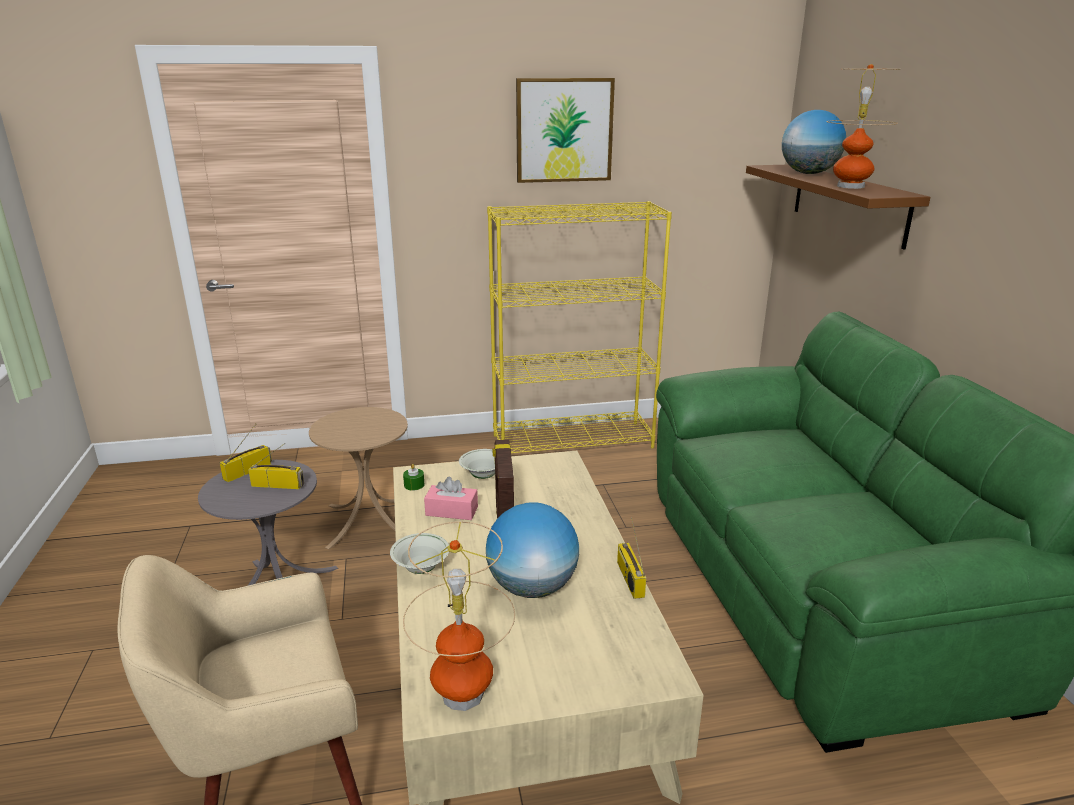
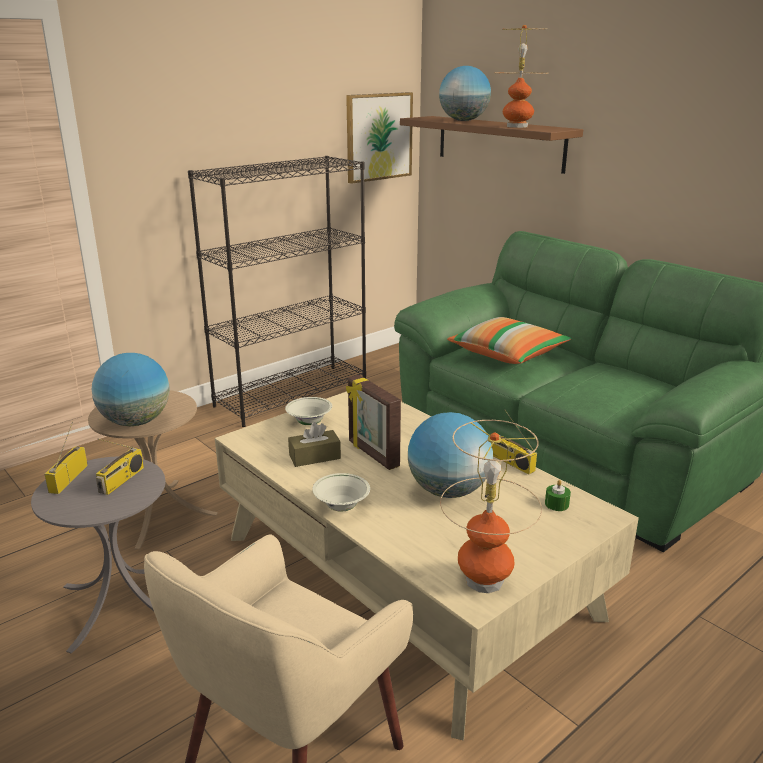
camera: 30 degrees left, 0 degrees up
radio [248,443,304,489] -> radio turned 135 degrees clockwise [96,439,144,495]
green candle [403,464,425,490] -> green candle moved to [545,480,571,511]
pink tissue box [424,476,478,520] -> brown tissue box [288,422,341,467]
yellow bookcase [487,201,672,453] -> black bookcase [188,156,366,427]
picture [516,78,615,183] -> picture moved to [346,92,413,184]
none -> globe [92,353,169,426]
none -> pillow [447,317,571,364]

